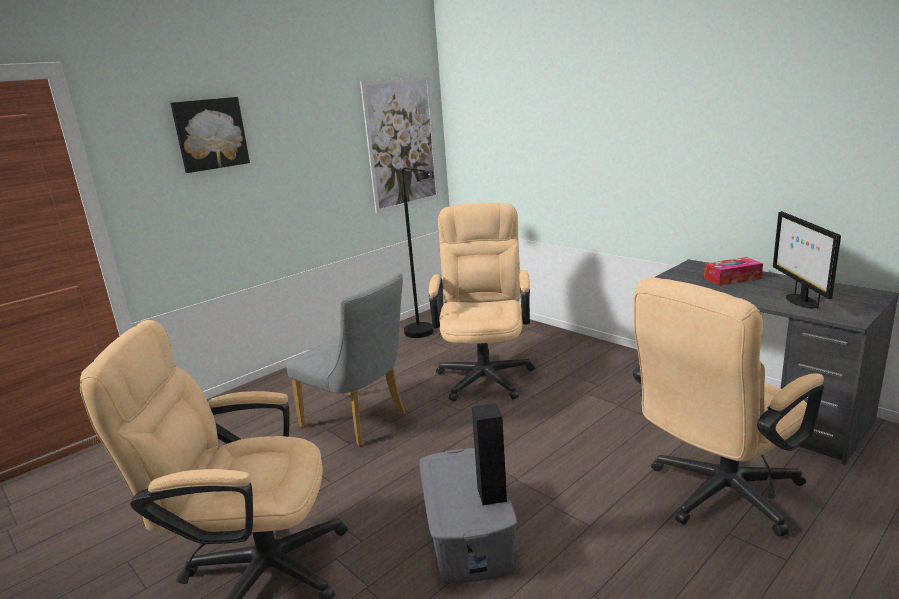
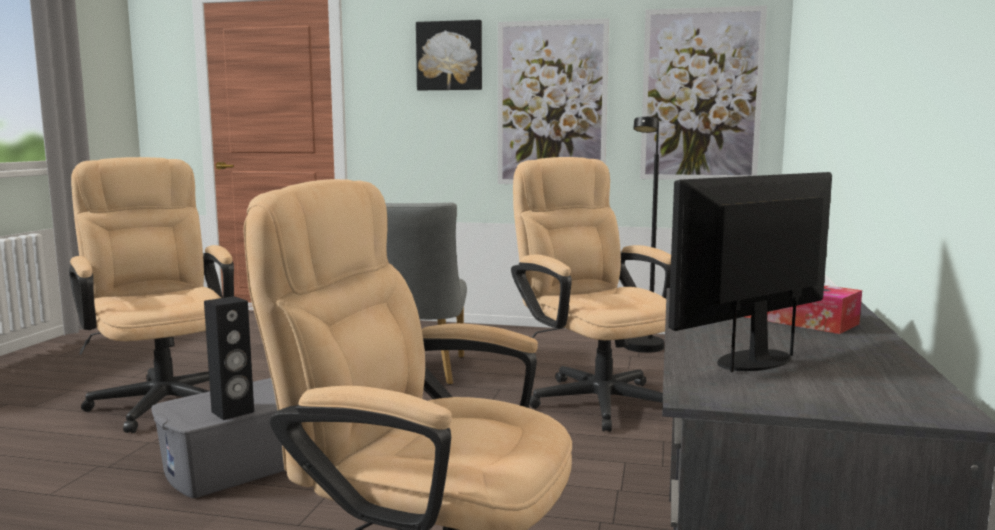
camera: 55 degrees right, 10 degrees down
beige office chair [429,203,535,402] -> beige office chair turned 90 degrees counterclockwise [511,157,671,432]
none -> picture [498,18,609,184]

